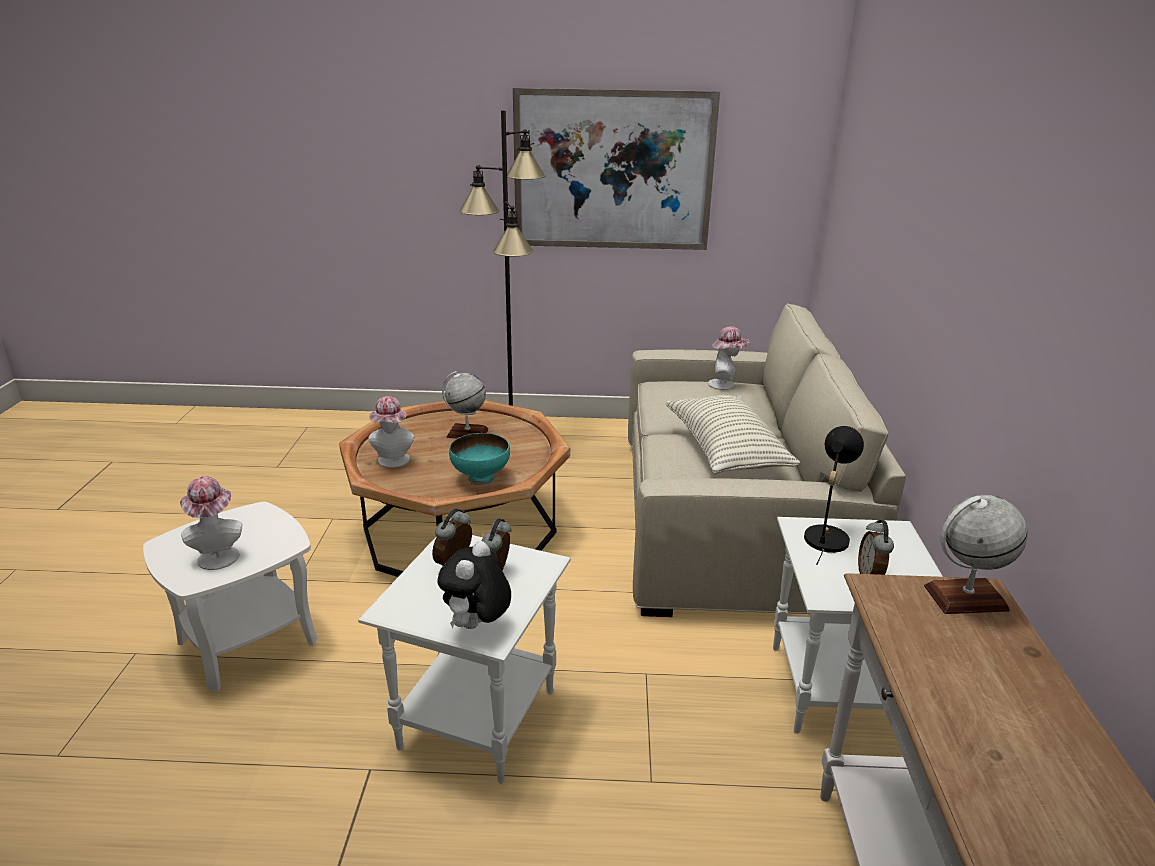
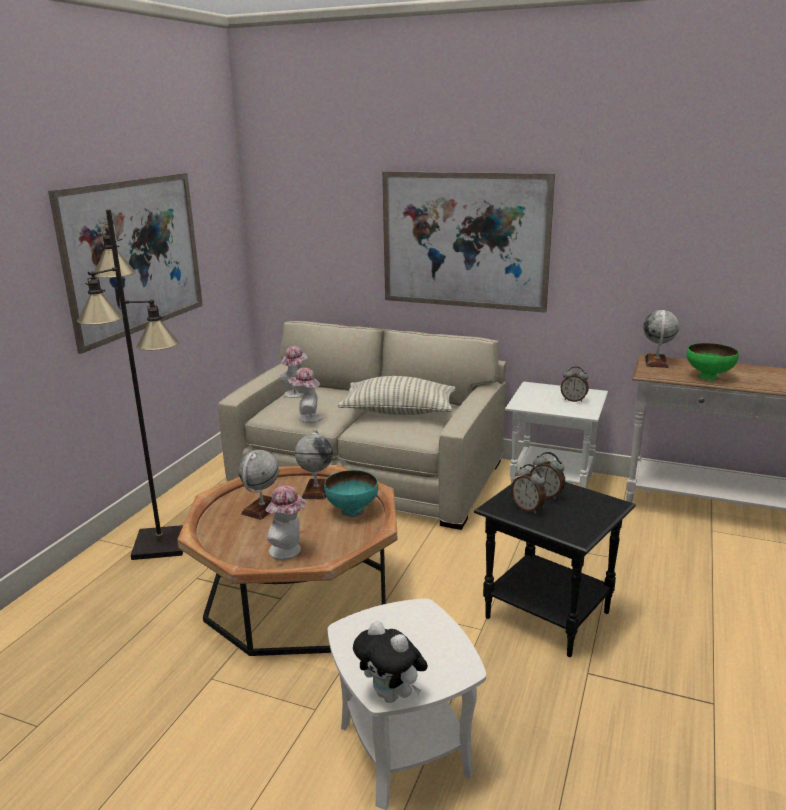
camera: 70 degrees left, 5 degrees down
hat [180,476,243,570] -> hat moved to [288,368,323,423]
white side table [358,535,571,784] -> black side table [474,473,636,657]
plush toy [437,541,511,629] -> plush toy moved to [353,621,428,703]
black table lamp [804,426,864,565] -> none
none -> globe [295,430,333,499]
none -> picture [382,171,555,313]
none -> green bowl [686,343,739,381]

